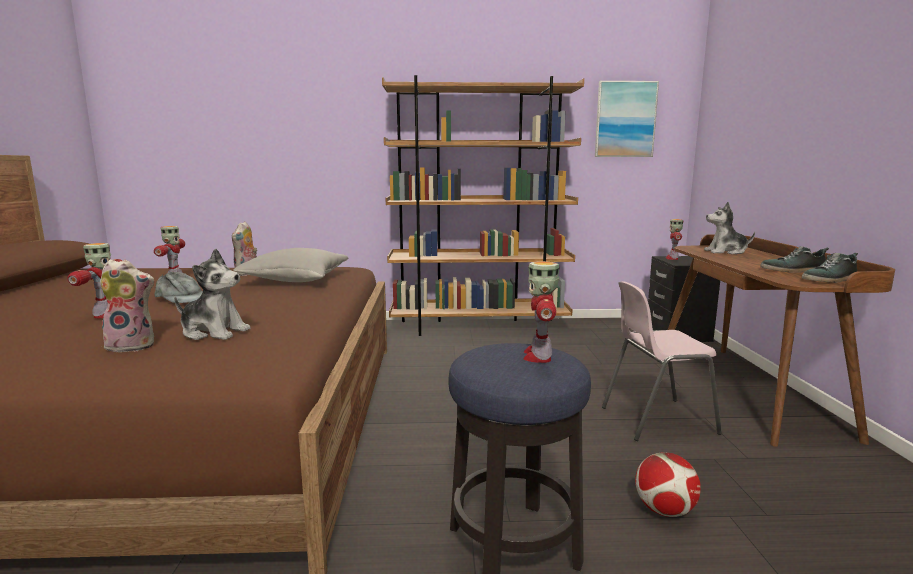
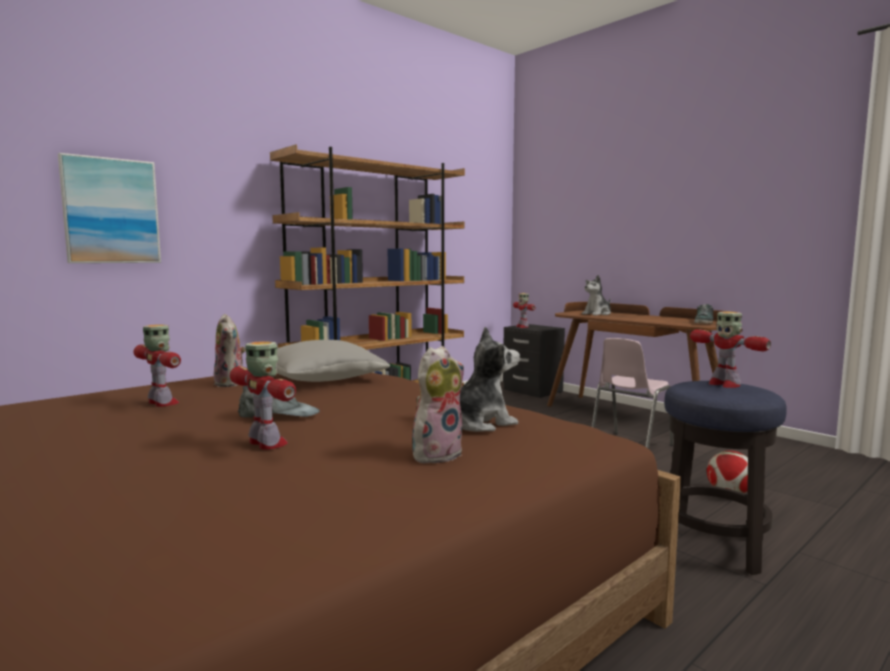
camera: 40 degrees left, 5 degrees down
picture [595,81,659,157] -> picture moved to [58,153,161,263]
shoe [760,246,829,273] -> none

